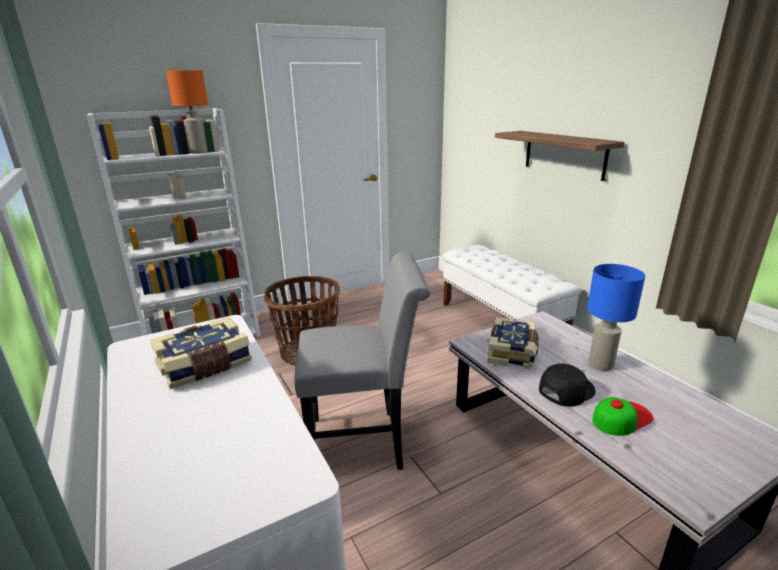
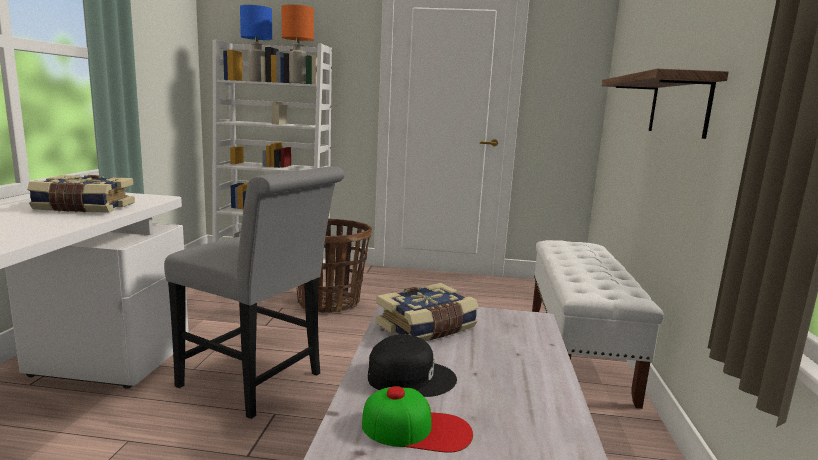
camera: 35 degrees right, 10 degrees down
blue table lamp [587,264,645,371] -> blue table lamp moved to [240,5,272,82]

